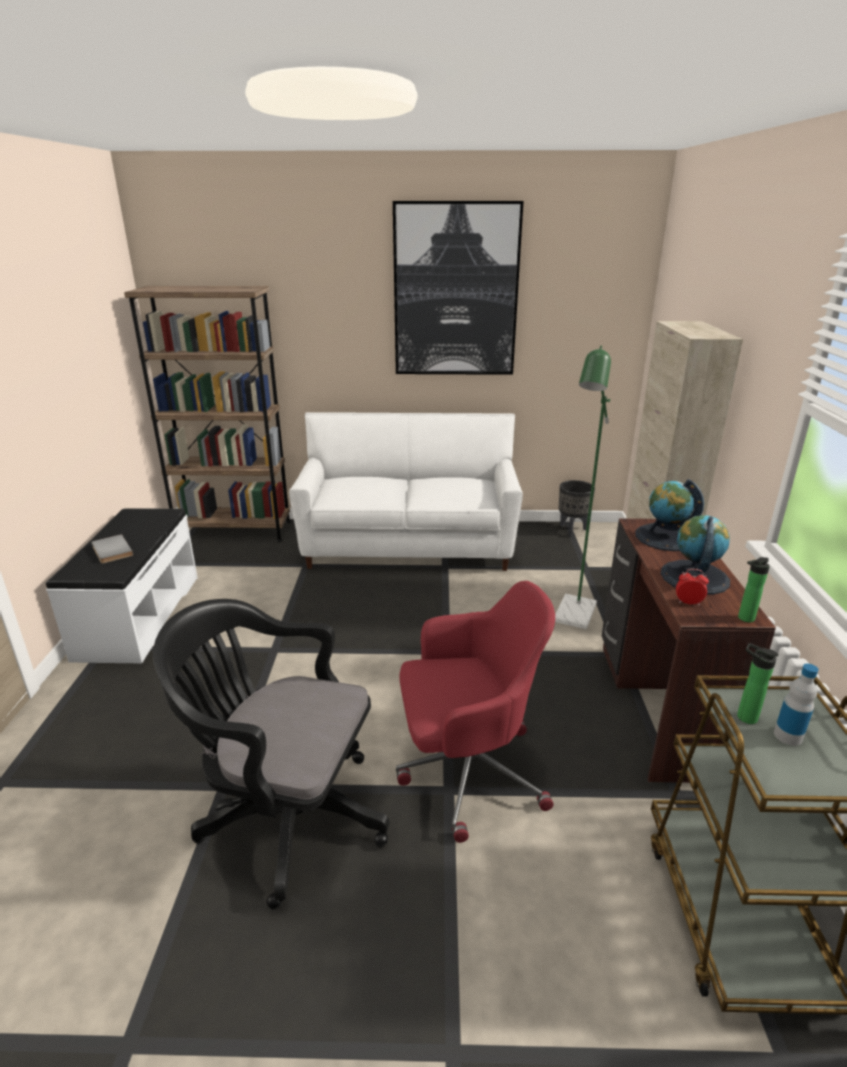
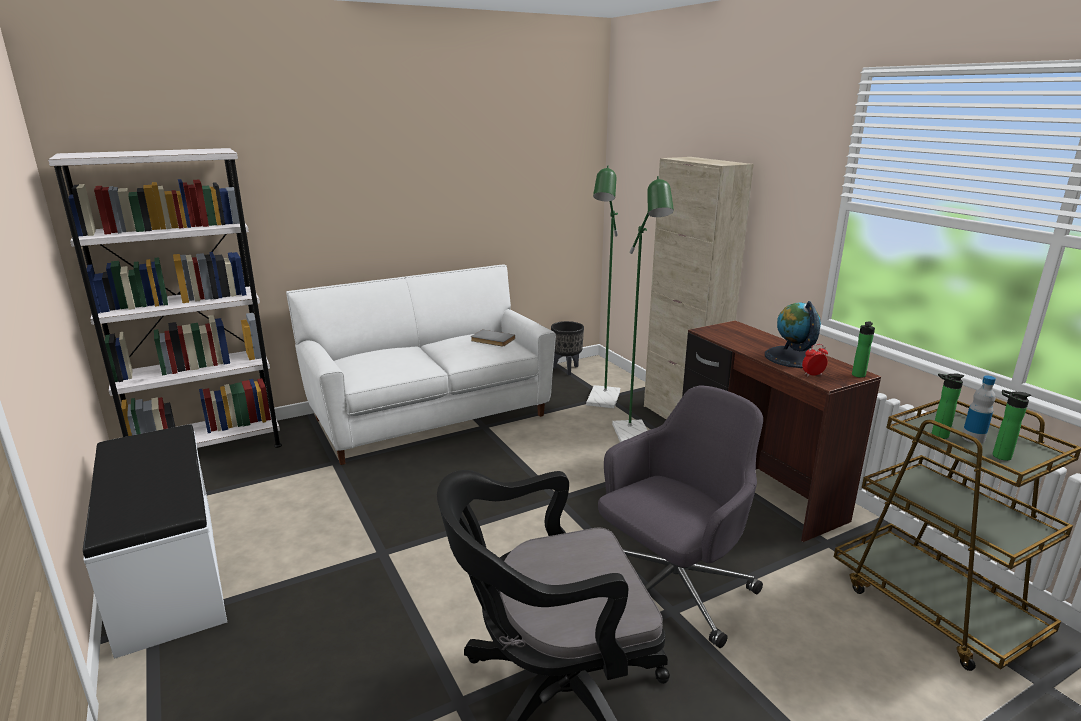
camera: 30 degrees left, 5 degrees down
grey book [91,534,133,564] -> grey book moved to [471,329,515,347]
brown bookcase [124,286,291,542] -> white bookcase [48,148,282,448]
picture [393,201,524,375] -> none
red office chair [396,581,555,843] -> grey office chair [598,385,763,648]
globe [636,479,704,551] -> none
none -> green floor lamp [586,166,620,408]
none -> bottle [993,390,1031,461]

